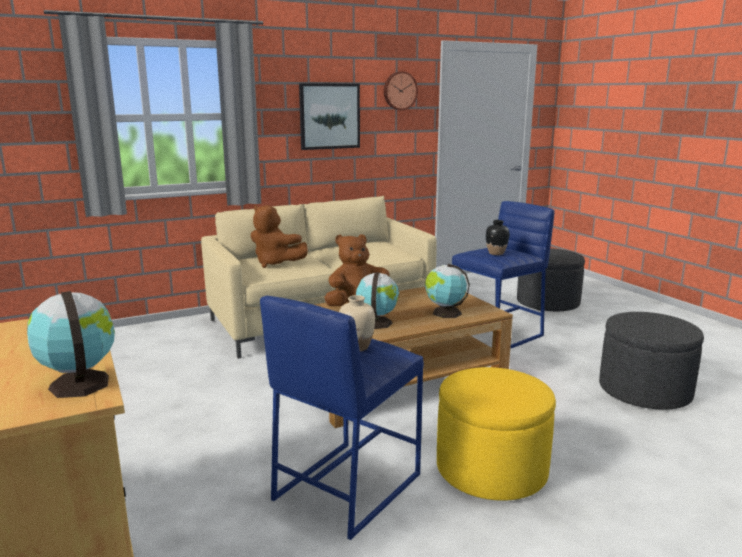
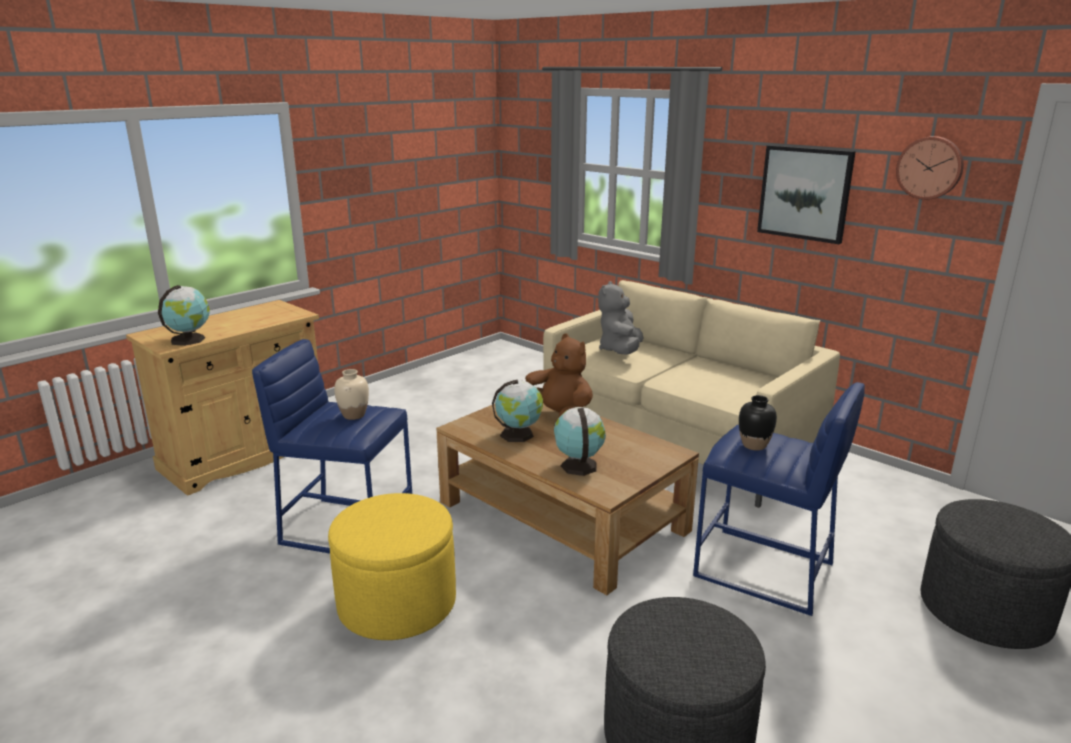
camera: 70 degrees right, 5 degrees up
brown plush toy [251,205,308,268] -> grey plush toy [598,281,644,355]

